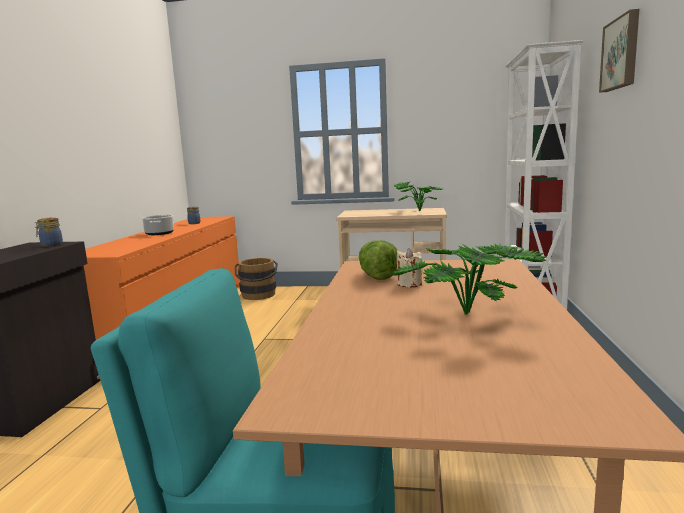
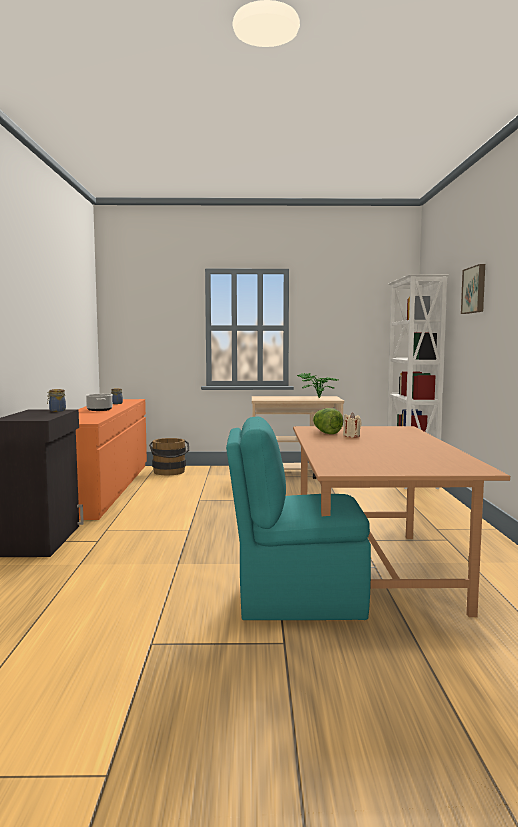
camera: 10 degrees left, 5 degrees down
potted plant [391,244,546,315] -> none

